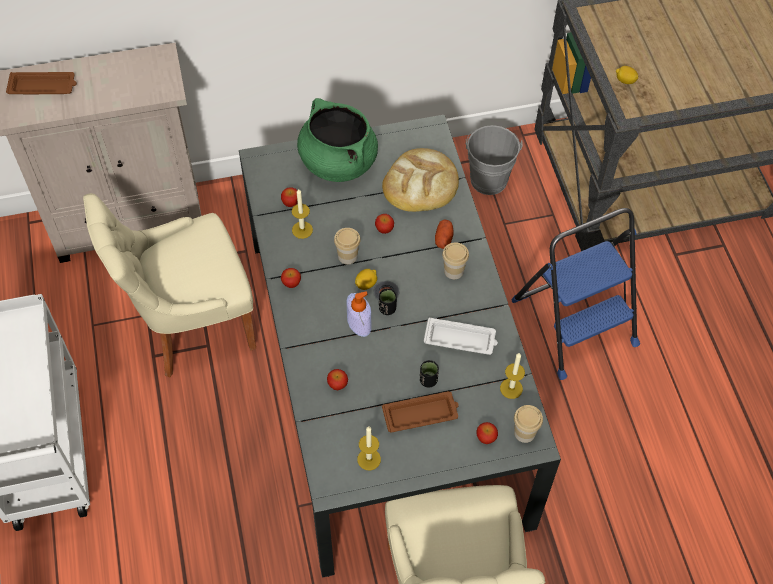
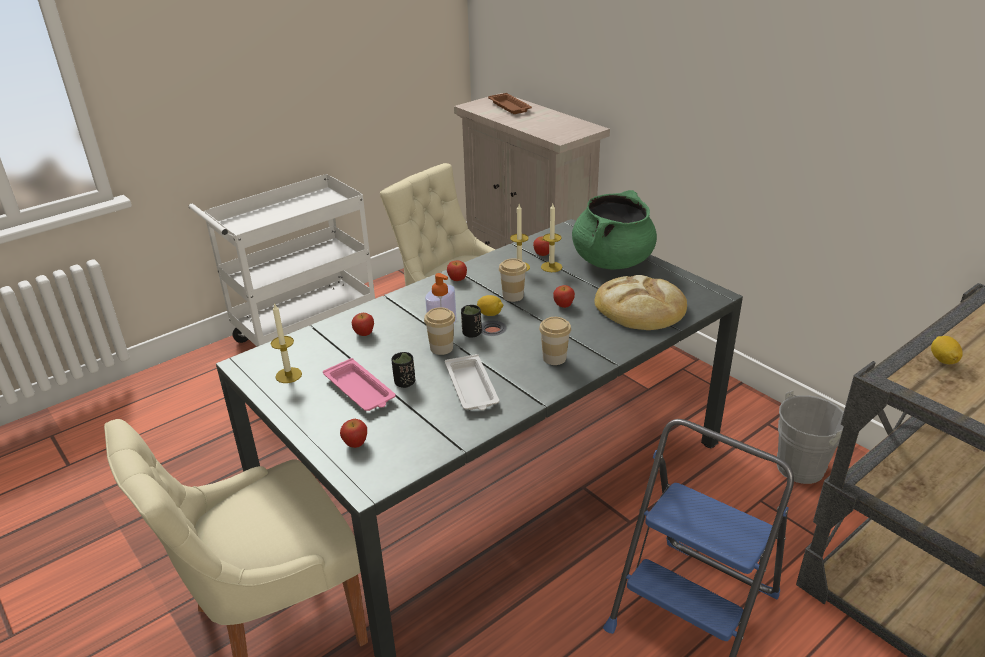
camera: 65 degrees right, 25 degrees down
brown tray [382,391,459,432] -> pink tray [323,358,396,411]
potato [435,219,454,249] -> none
candle [500,353,525,399] -> candle moved to [541,204,562,272]
cup [514,405,543,443] -> cup moved to [424,307,455,355]

